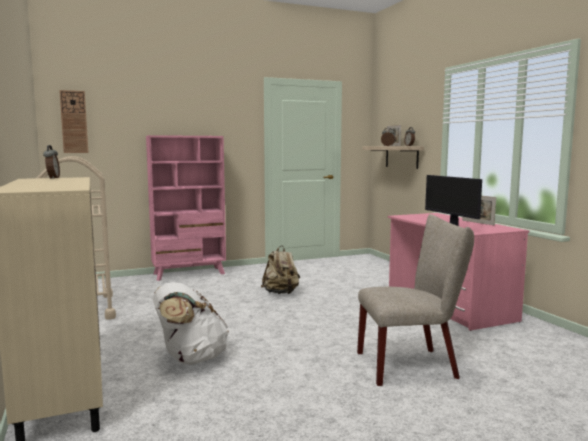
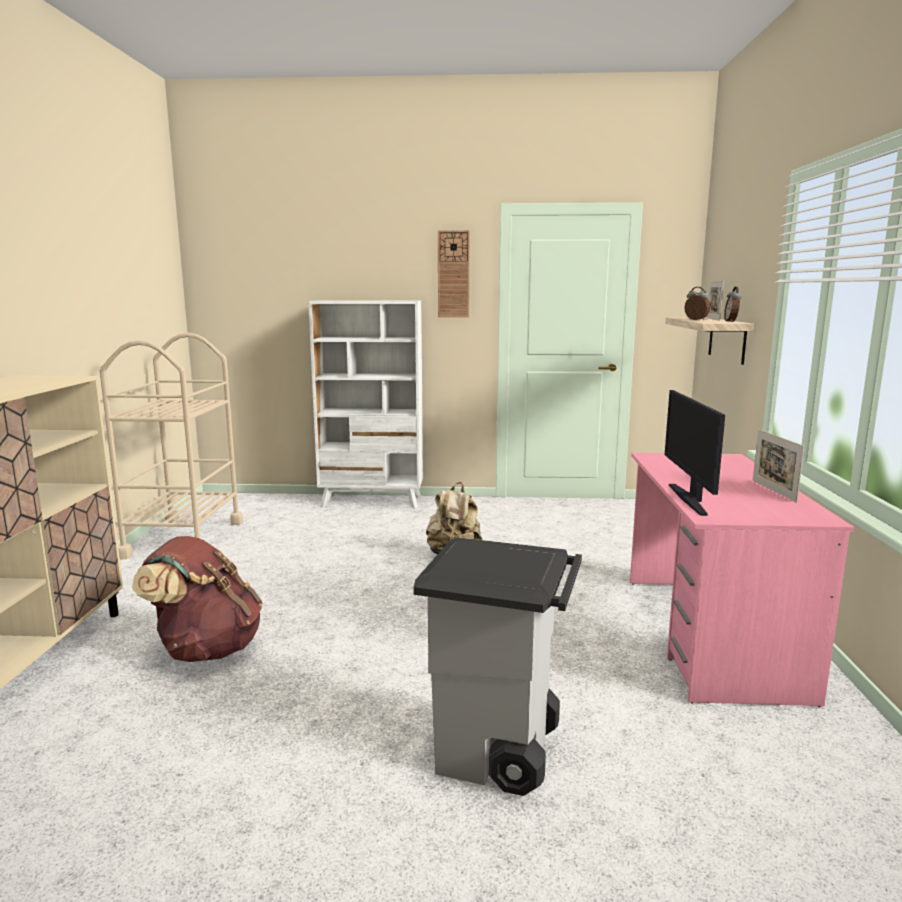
camera: 25 degrees right, 5 degrees up
alarm clock [43,145,60,179] -> none
wall clock [59,90,88,153] -> wall clock moved to [438,230,470,318]
pink bookcase [146,135,226,281] -> white bookcase [308,300,423,509]
white backpack [152,282,229,365] -> brown backpack [132,536,262,662]
beige chair [357,214,474,386] -> grey trash can [414,537,582,796]

